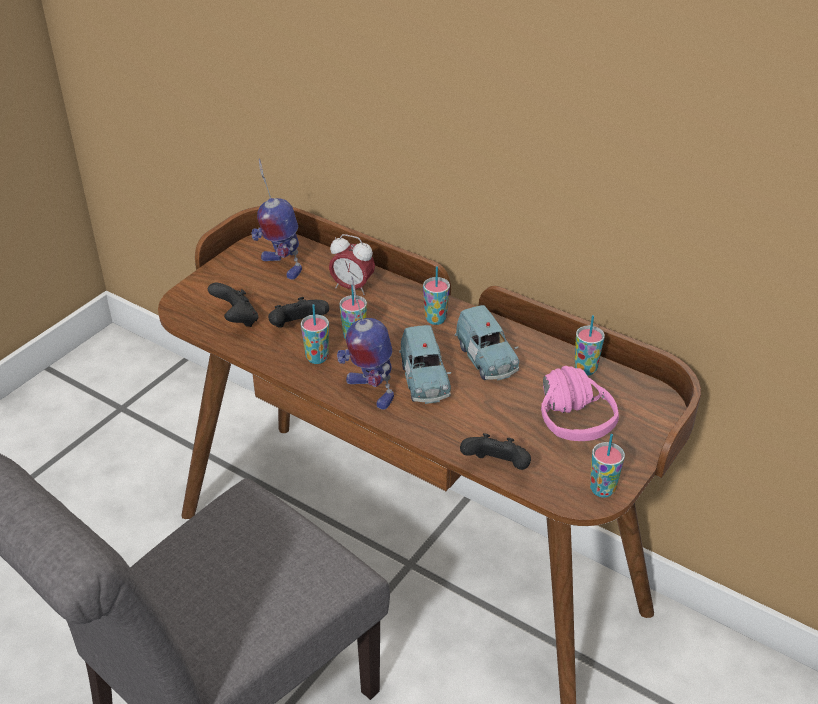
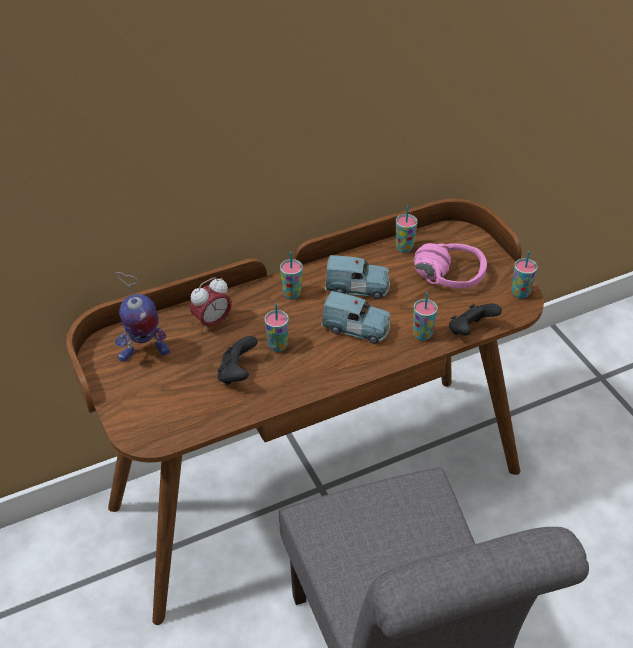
camera: 60 degrees left, 5 degrees up
black game controller [208,283,258,327] -> none
cup [301,304,329,364] -> cup moved to [413,292,438,341]
toy robot [337,276,394,409] -> none

